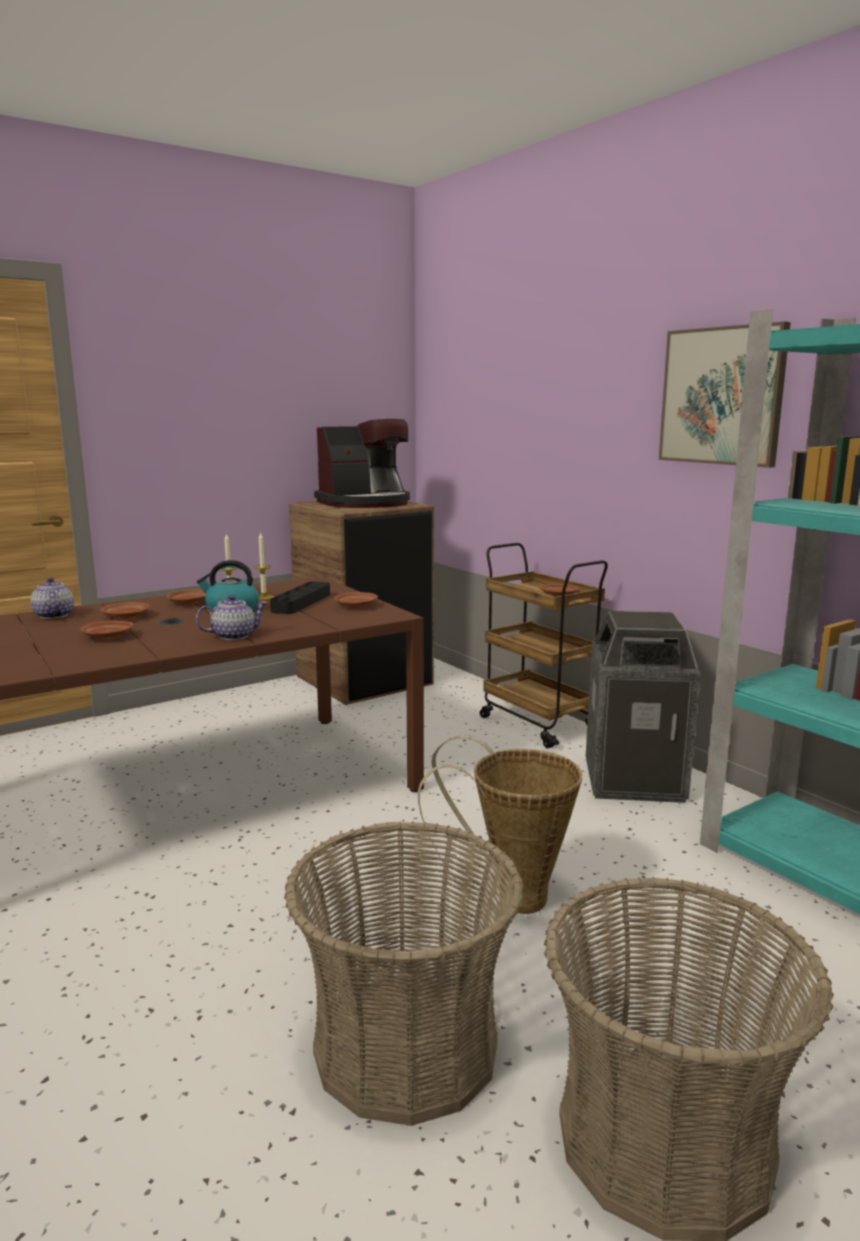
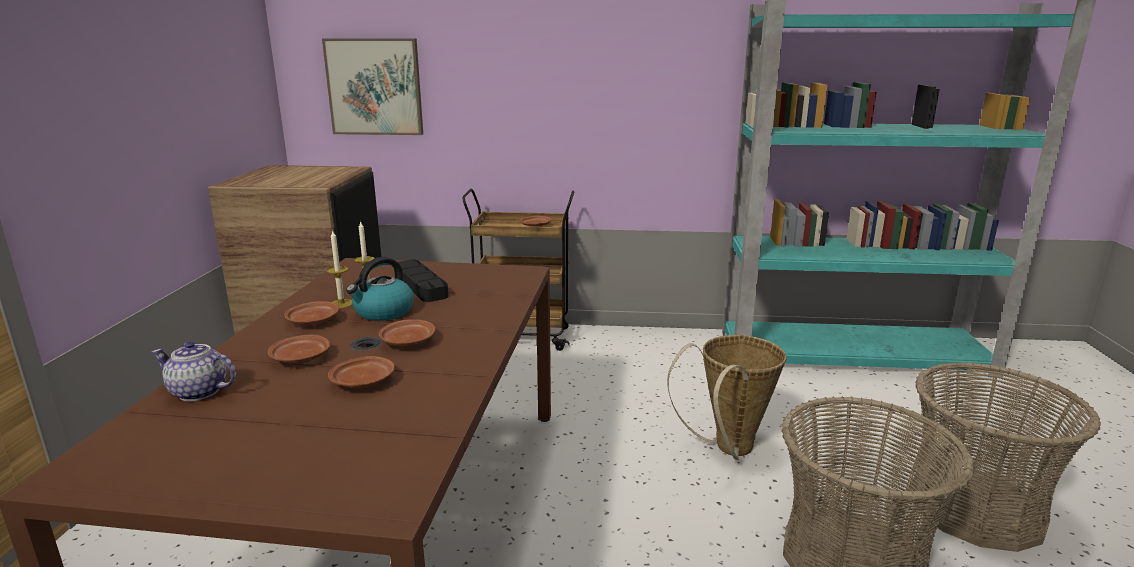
camera: 50 degrees left, 5 degrees up
teapot [196,595,267,640] -> none
coffee machine [314,419,410,508] -> none
brown plate [334,592,378,608] -> brown plate moved to [378,319,436,346]
trash can [586,611,701,803] -> none
picture [659,321,791,468] -> picture moved to [322,39,423,135]

